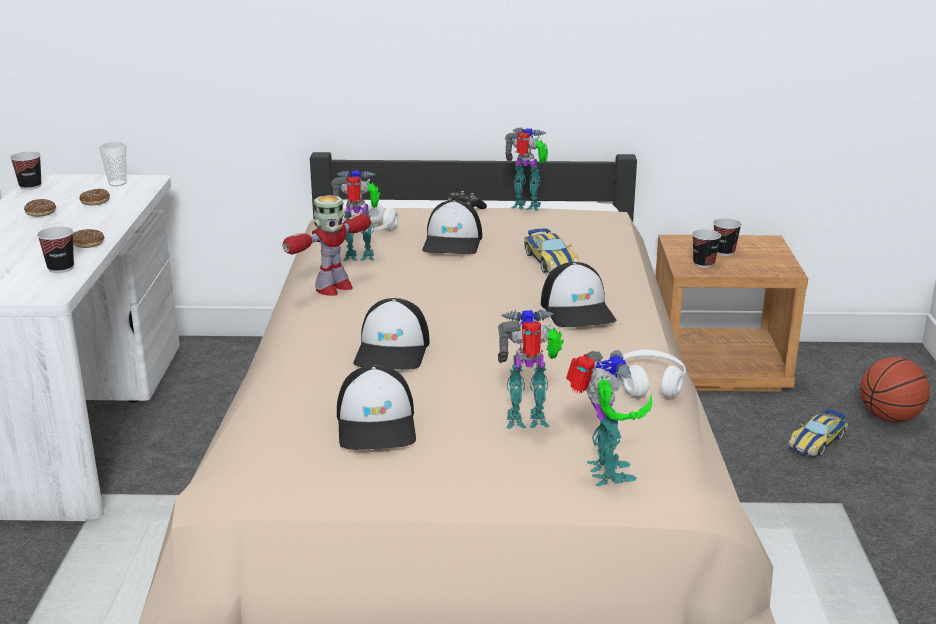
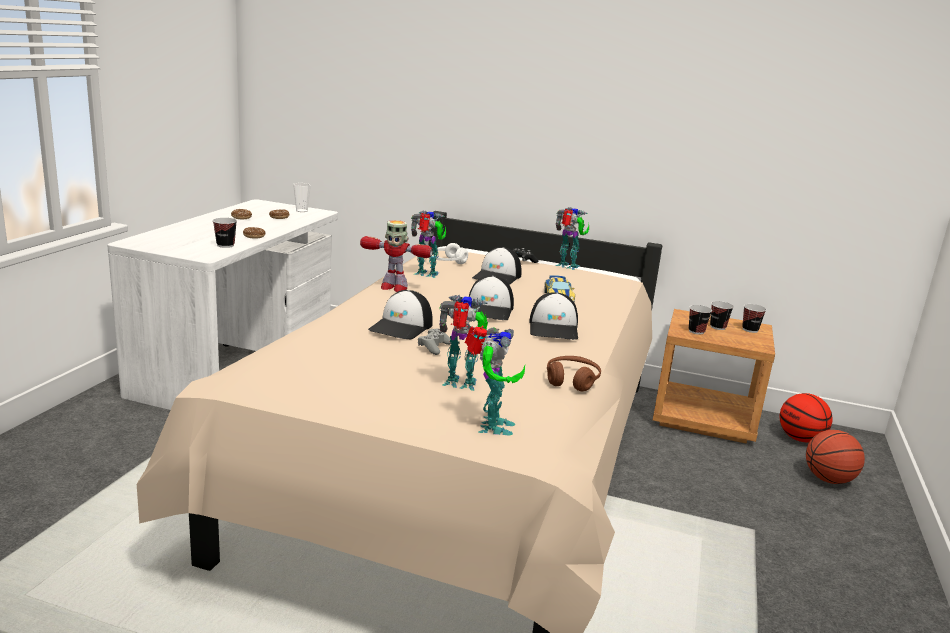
camera: 15 degrees right, 5 degrees down
cup [10,152,41,190] -> cup moved to [742,304,766,333]
toy robot [283,195,371,296] -> toy robot turned 45 degrees clockwise [360,220,433,292]
cap [337,365,416,450] -> cap moved to [469,276,514,320]
white headphones [616,349,686,397] -> brown headphones [547,356,601,391]
toy car [789,409,848,457] -> none
none -> grey game controller [418,329,451,355]
none -> basketball [780,393,833,442]

